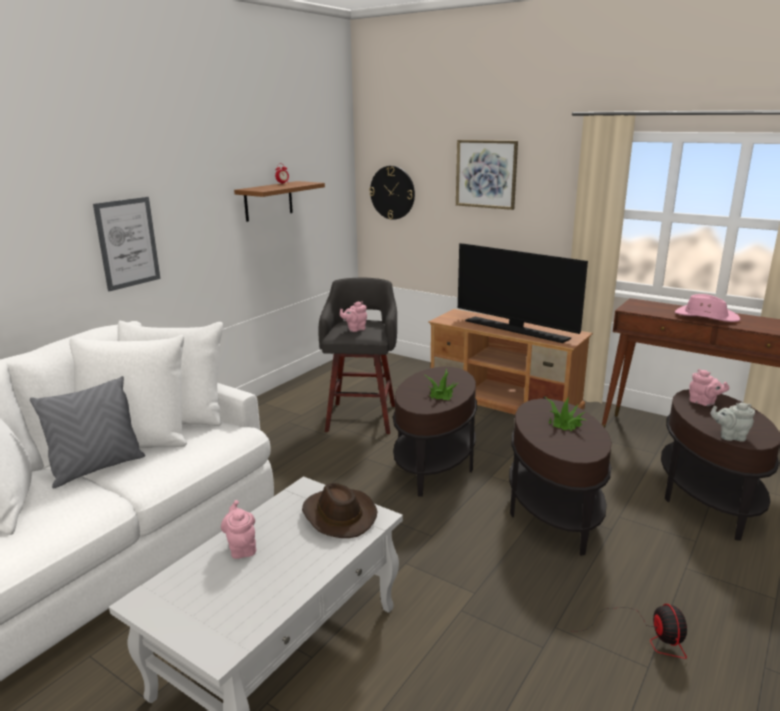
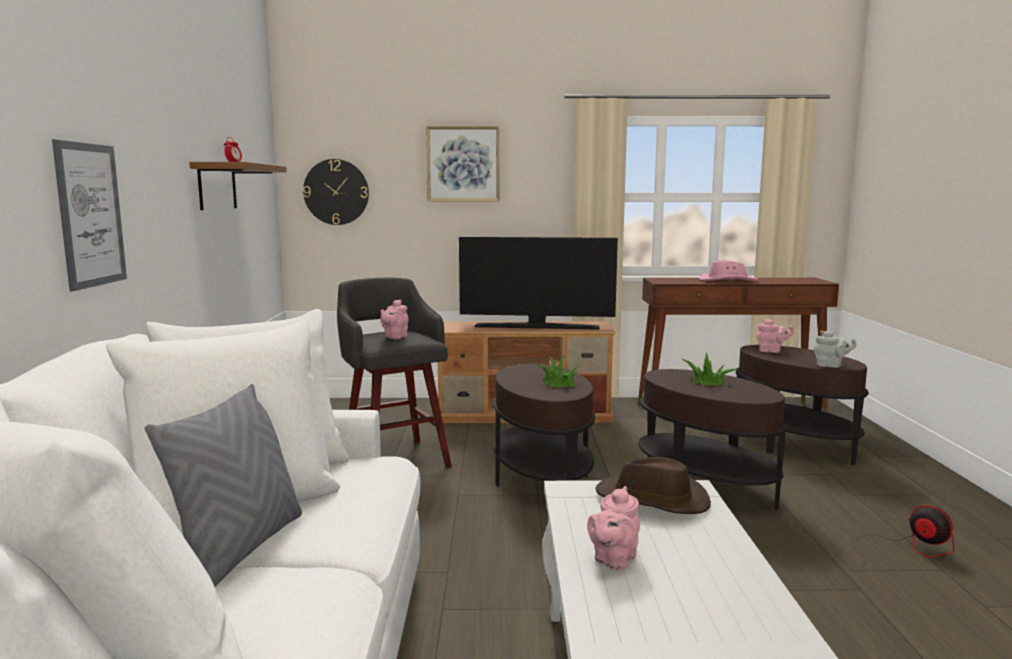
camera: 35 degrees left, 10 degrees down
pink teapot [221,500,256,559] -> pink teapot turned 90 degrees counterclockwise [587,486,640,570]
grey teapot [711,403,755,442] -> grey teapot turned 135 degrees counterclockwise [814,330,857,368]

